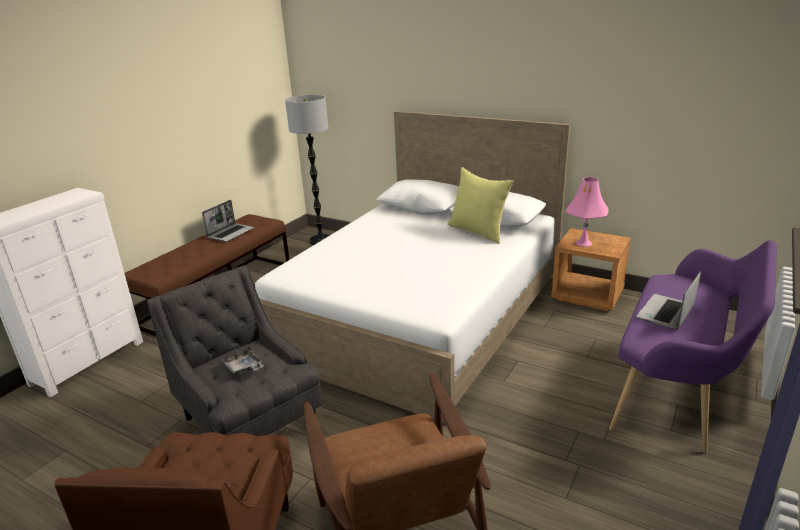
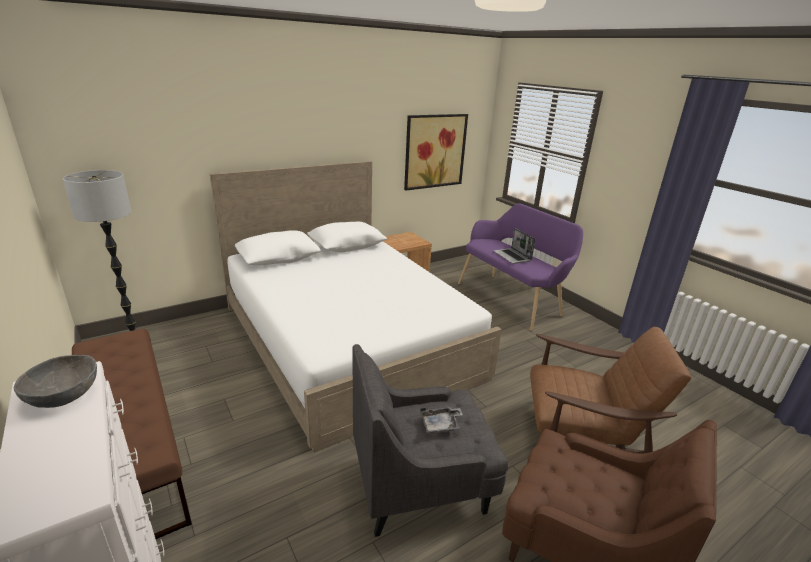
camera: 65 degrees left, 0 degrees up
laptop [202,200,254,242] -> none
yellow pillow [447,167,514,244] -> none
pink table lamp [566,177,609,247] -> none
none -> grey bowl [14,355,97,408]
none -> picture [404,114,468,191]

